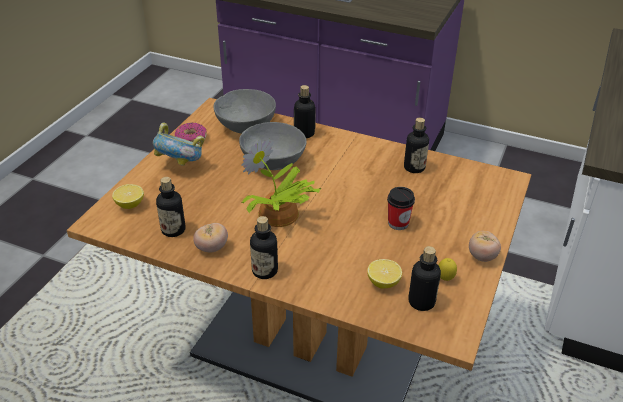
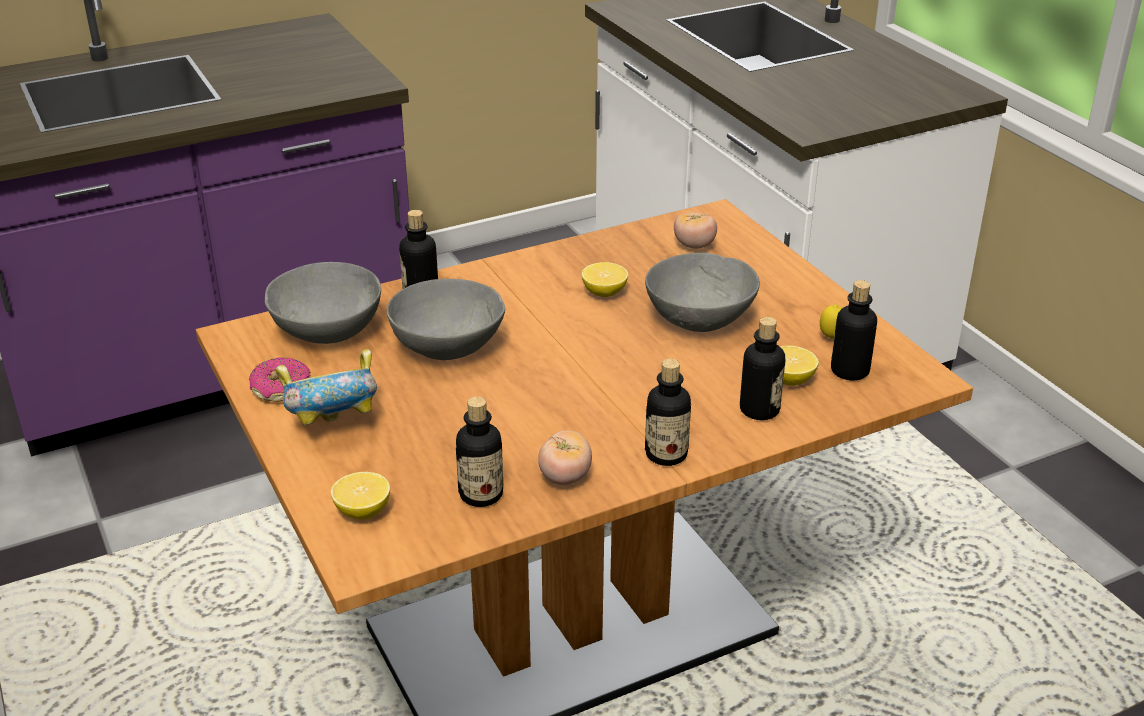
camera: 50 degrees left, 5 degrees down
potted plant [241,139,321,227] -> none
cup [387,187,415,230] -> grey bowl [645,253,760,332]
bottle [404,117,429,173] -> bottle moved to [740,317,785,420]
tomato [469,231,501,262] -> tomato moved to [674,211,717,249]
none -> lemon [582,262,628,297]

